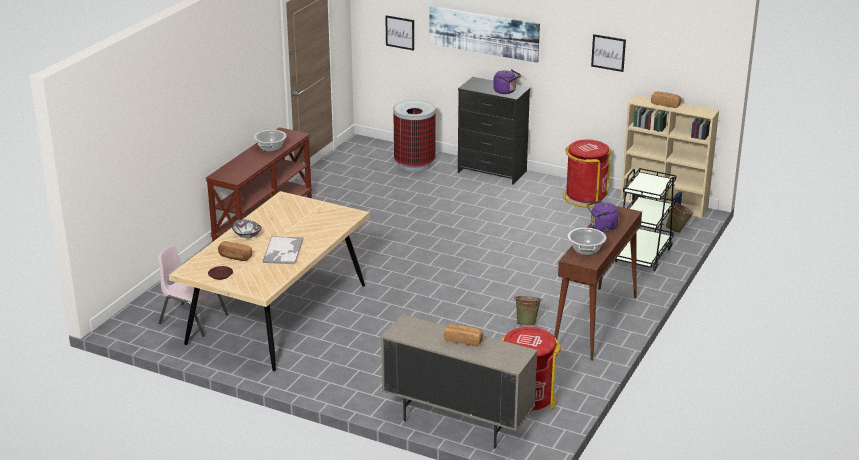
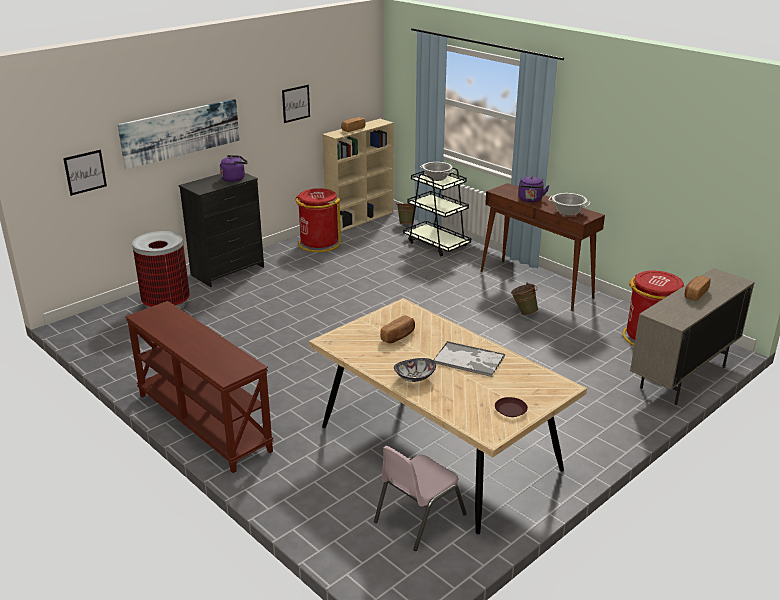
camera: 70 degrees left, 0 degrees up
bread [218,241,252,261] -> bread moved to [380,315,415,343]
cooking pot [254,130,287,152] -> cooking pot moved to [420,162,455,181]

